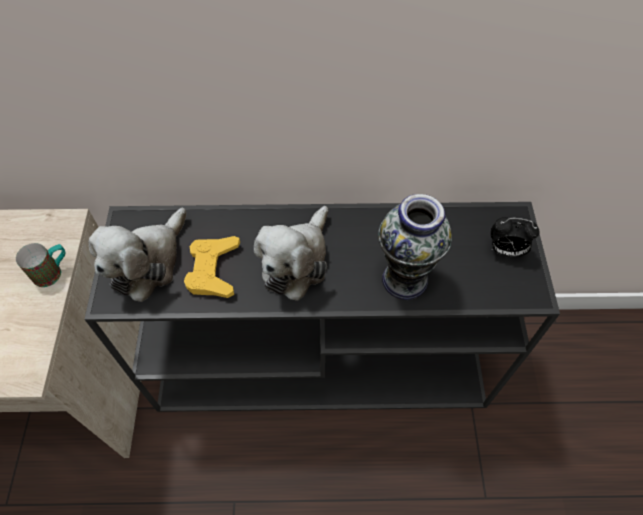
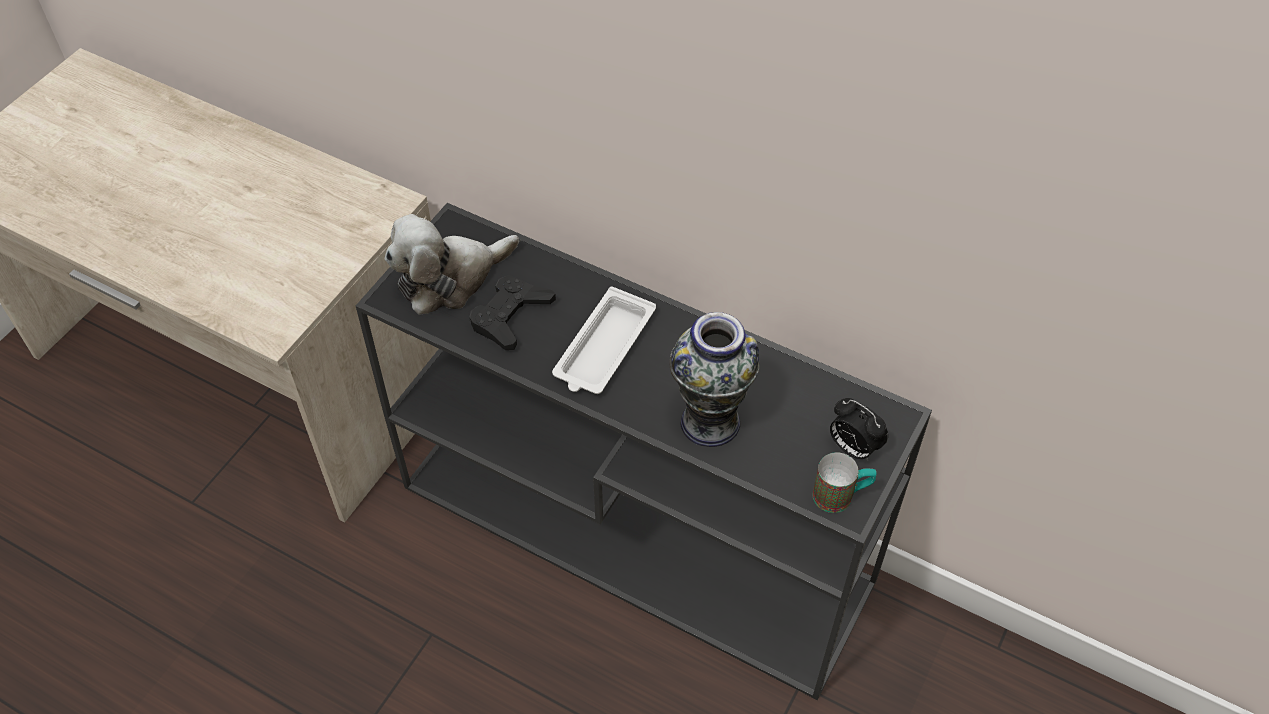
camera: 30 degrees right, 5 degrees down
mug [16,243,65,287] -> mug moved to [813,452,877,513]
yellow game controller [184,236,240,298] -> black game controller [469,275,556,350]
plush toy [254,206,329,301] -> white tray [552,286,656,394]

